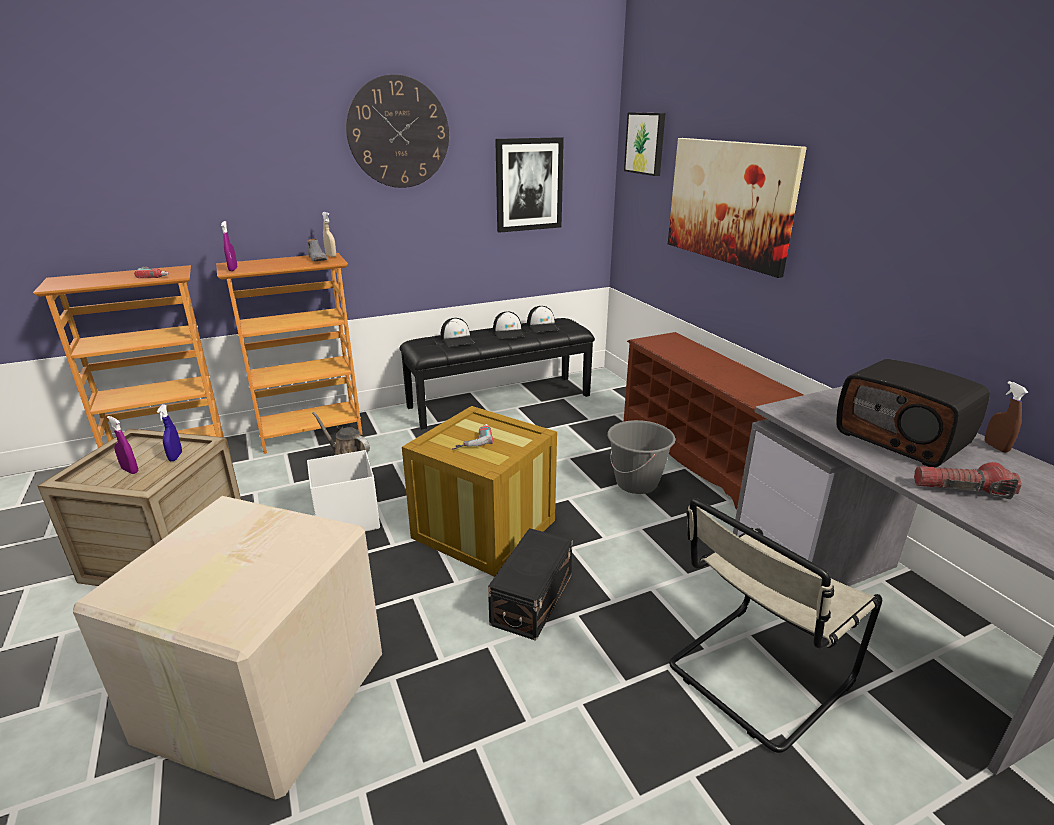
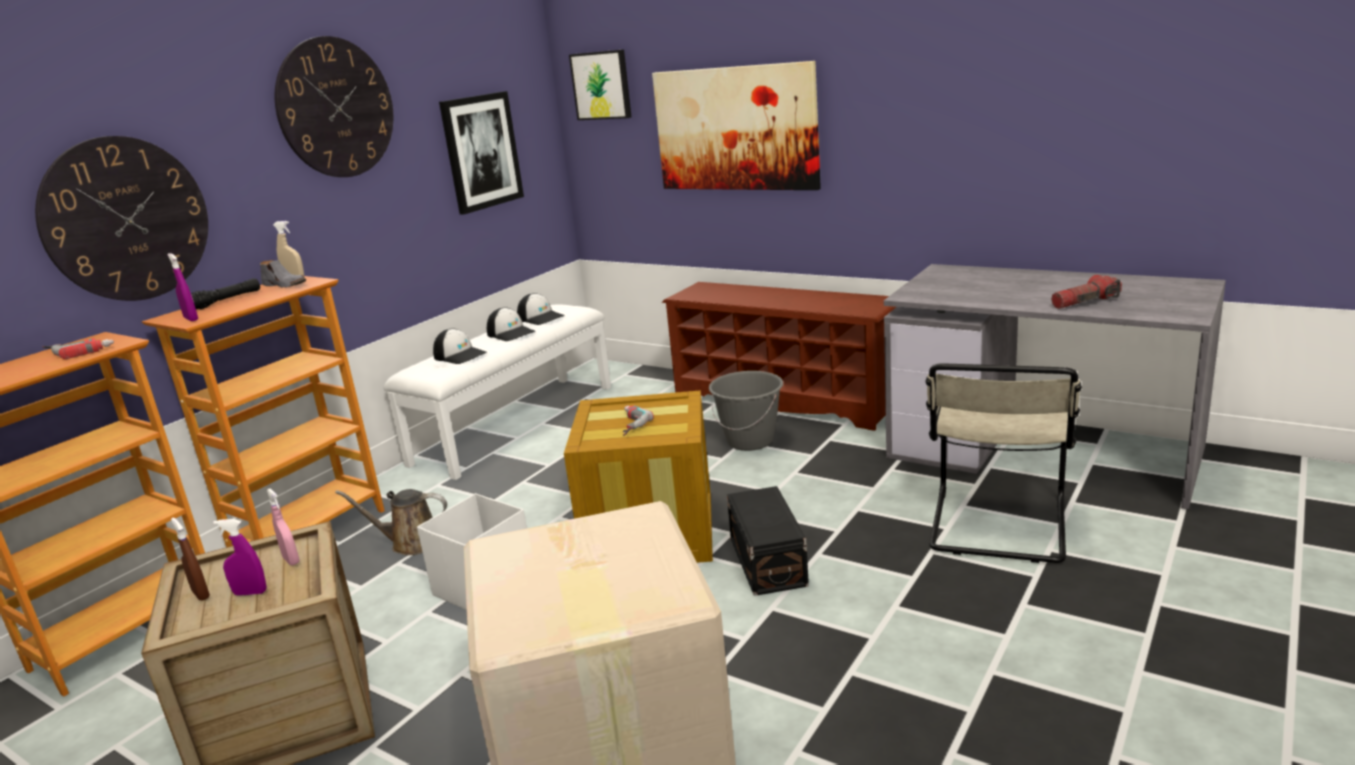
camera: 30 degrees left, 5 degrees down
blue spray bottle [157,404,182,461] -> pink spray bottle [267,488,300,565]
black bench [399,318,595,429] -> white bench [384,304,611,480]
radio [836,359,990,467] -> none
brown spray bottle [985,381,1028,453] -> brown spray bottle moved to [171,518,210,600]
none -> wall clock [35,136,208,301]
none -> black flashlight [191,278,260,309]

